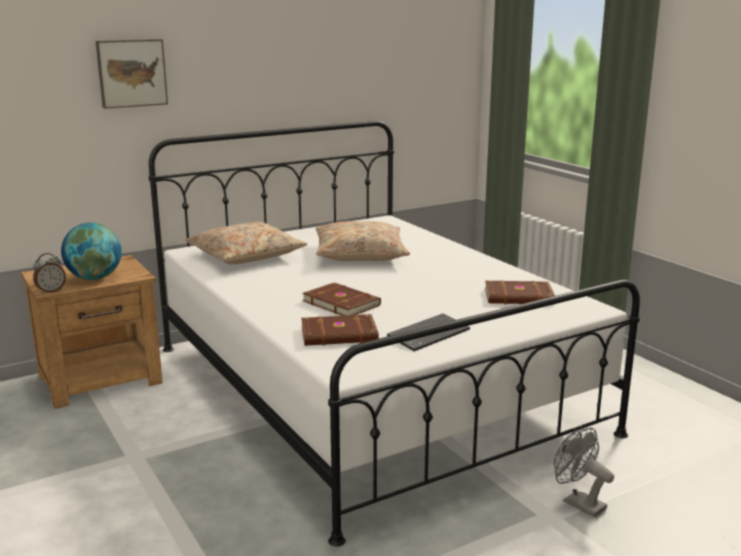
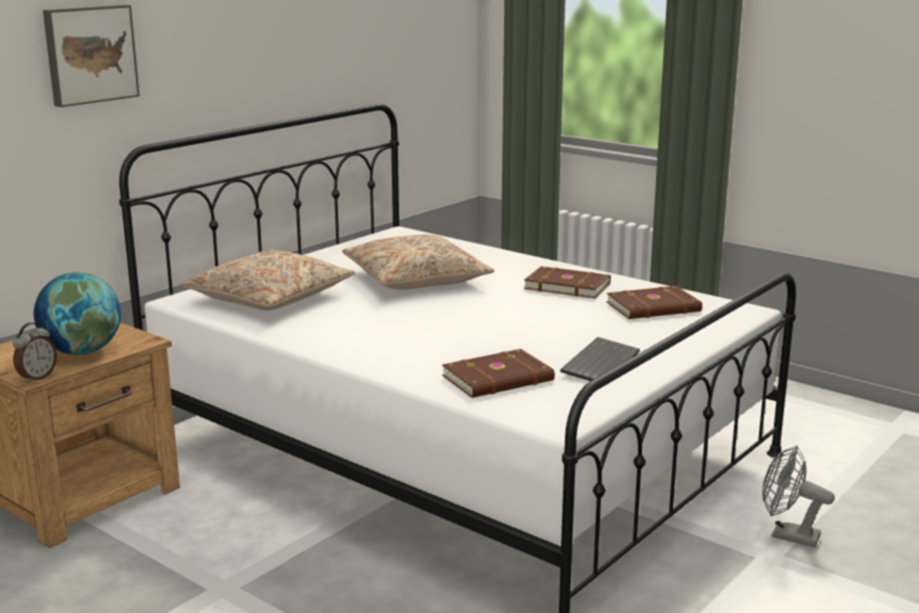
camera: 20 degrees left, 0 degrees up
brown book [302,282,381,316] -> brown book moved to [524,266,611,299]

